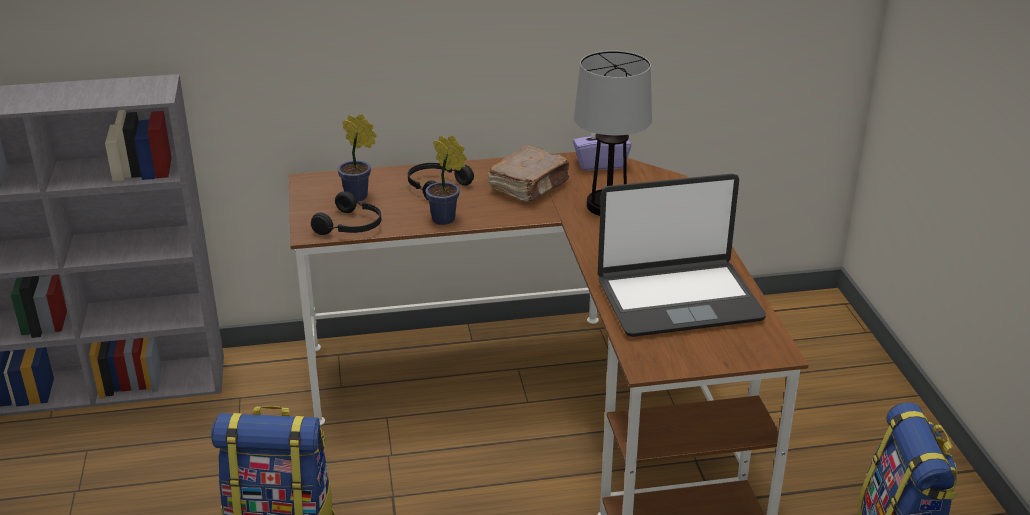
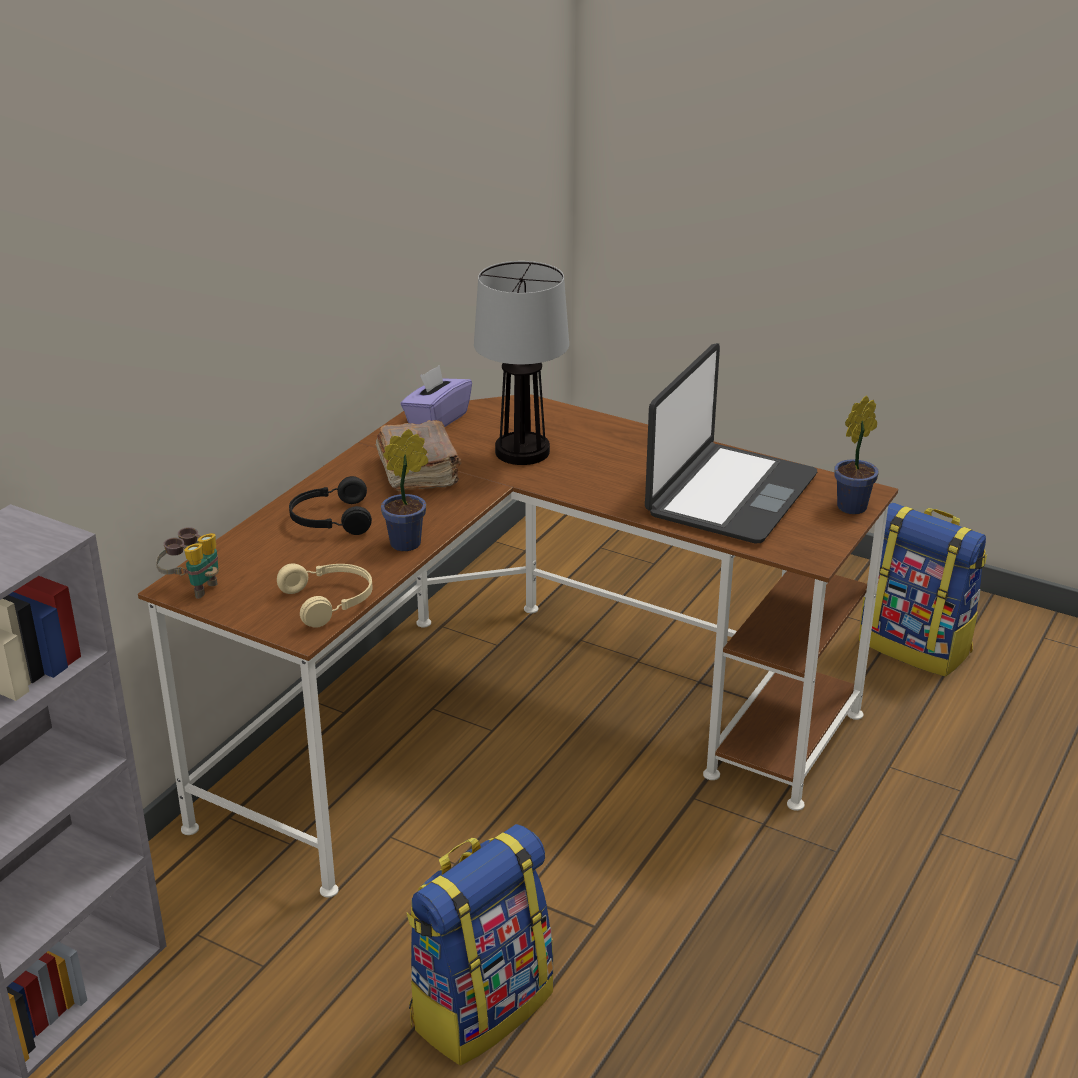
camera: 50 degrees left, 0 degrees up
black headphones [311,191,381,235] -> beige headphones [277,563,373,628]
potted plant [338,114,376,202] -> potted plant moved to [834,395,879,514]
none -> binoculars [156,527,218,599]

